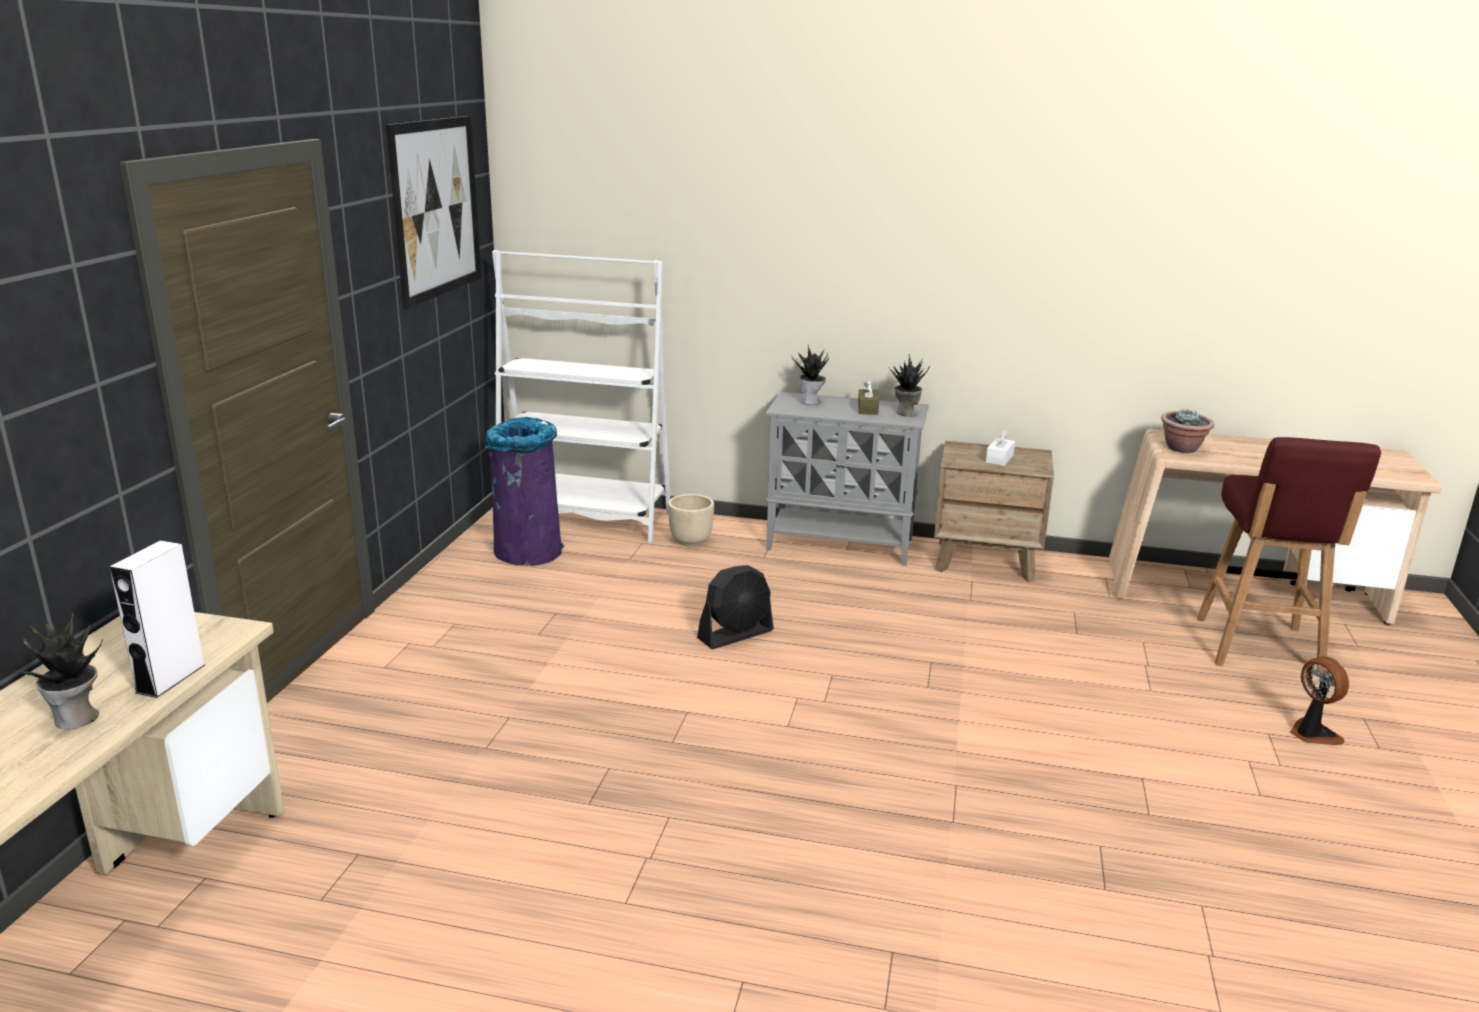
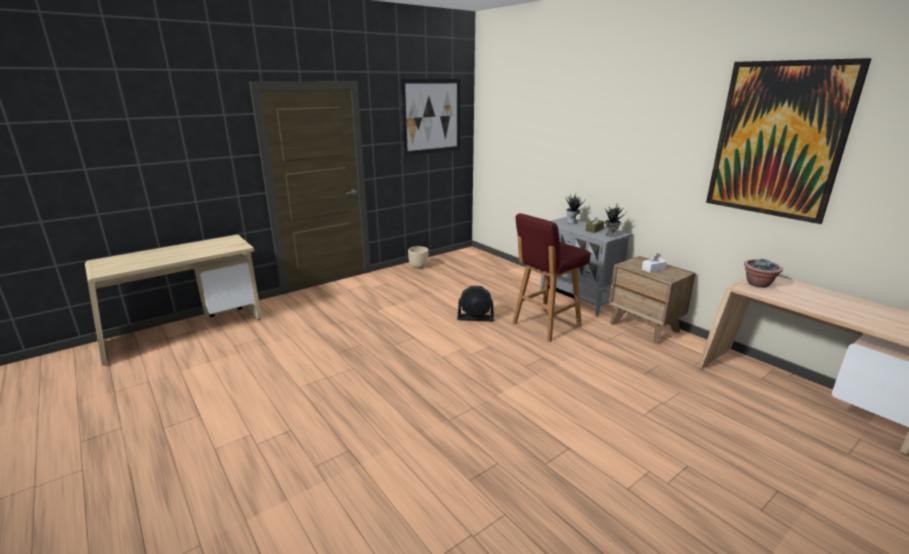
camera: 40 degrees right, 0 degrees up
potted plant [16,612,102,729] -> none
white speaker [109,540,205,698] -> none
purple trash can [485,417,564,566] -> none
white bookcase [492,250,671,543] -> none
beige planter [668,494,714,546] -> beige planter moved to [408,246,428,269]
red stool [1197,437,1381,673] -> red stool moved to [513,213,591,342]
fan [1290,656,1349,745] -> none
none -> picture [706,58,872,224]

